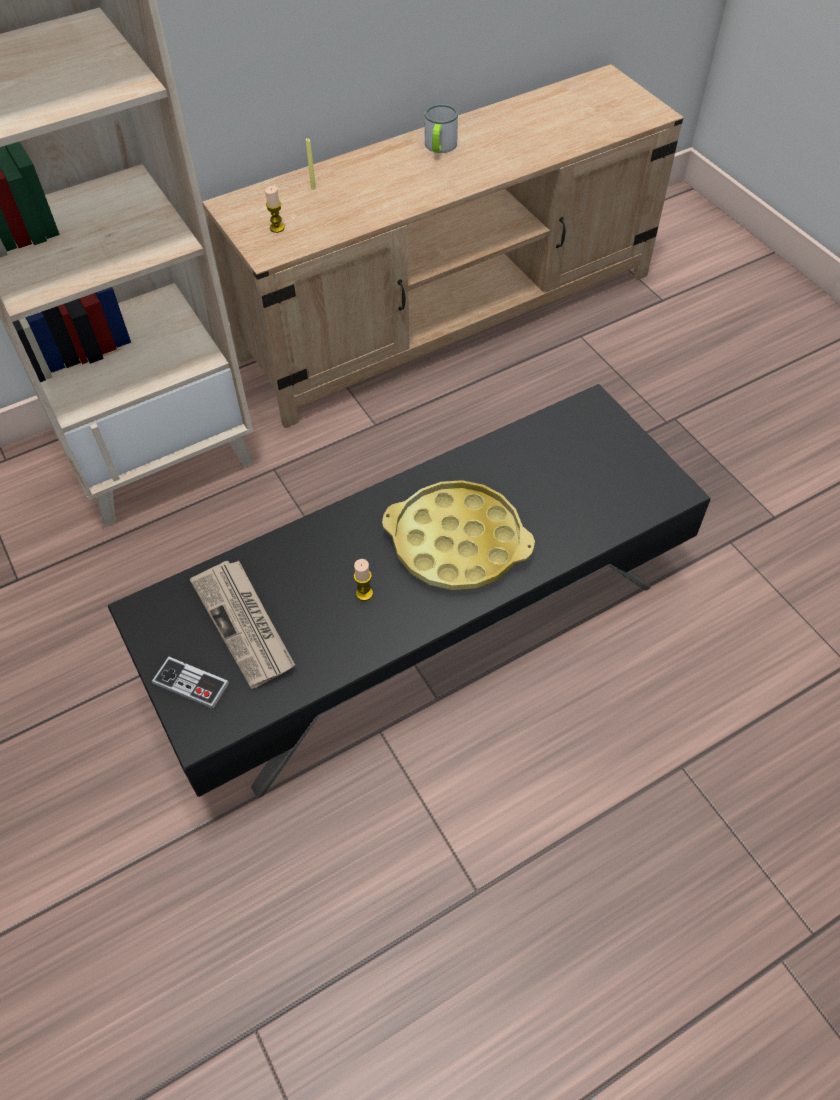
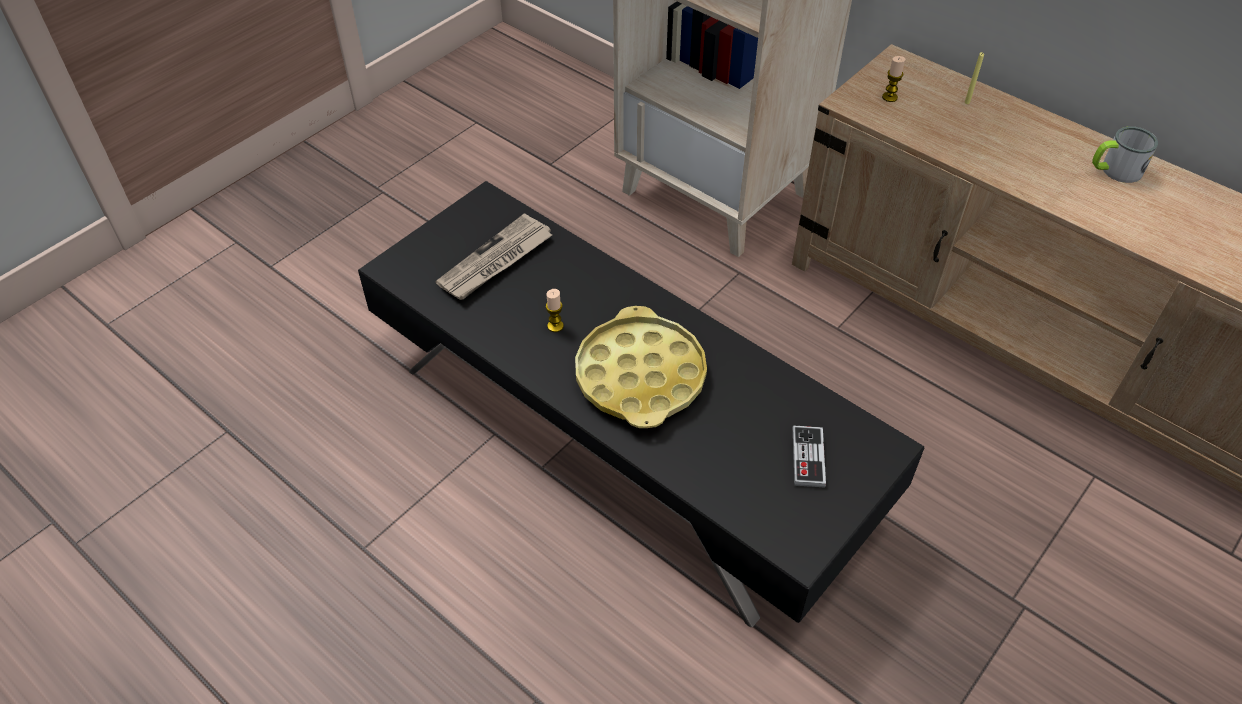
camera: 70 degrees right, 5 degrees down
game controller [152,656,229,709] -> game controller moved to [793,425,826,487]

